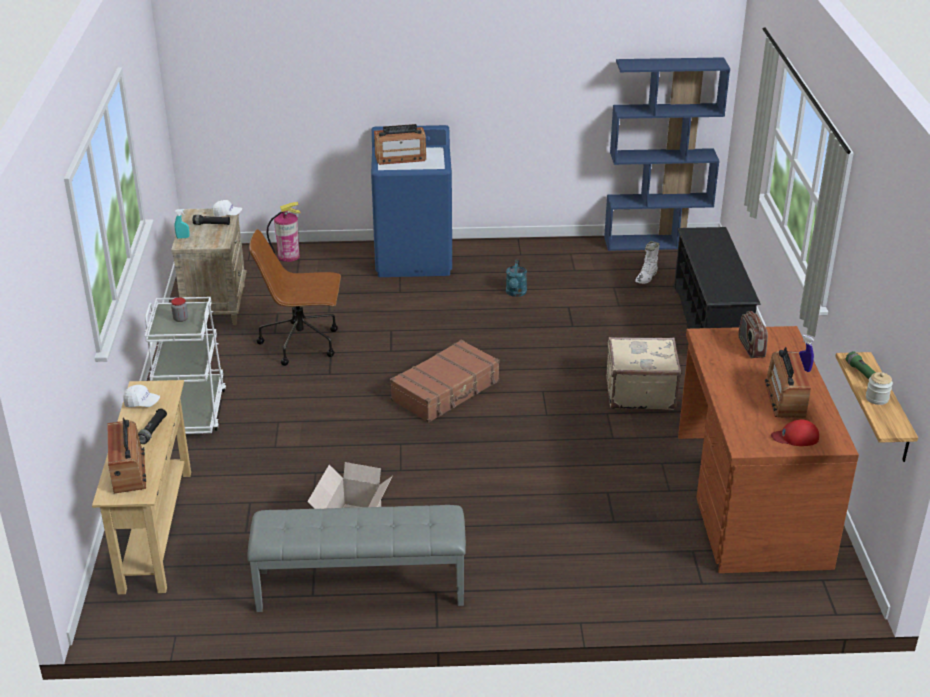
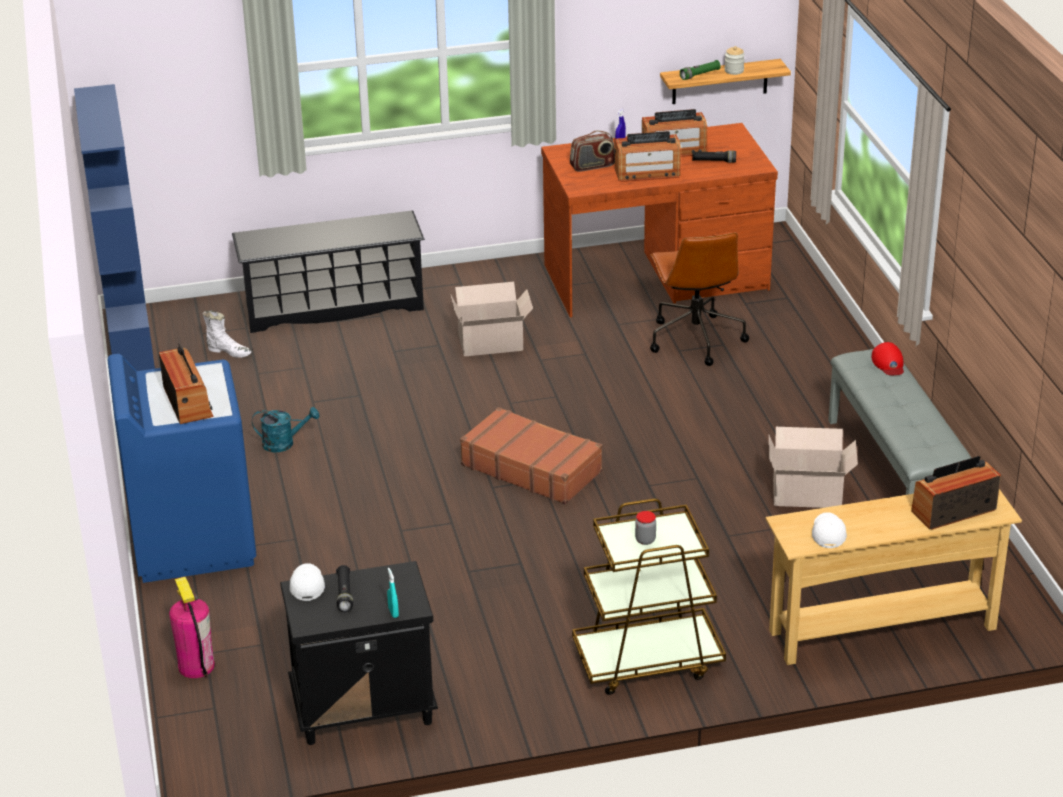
camera: 100 degrees left, 0 degrees up
black flashlight [138,408,167,444] -> black flashlight moved to [692,150,736,163]
white cart [145,297,226,434] -> brown cart [572,499,726,695]
beige nightstand [171,208,247,325] -> black nightstand [280,561,438,745]
brown office chair [249,229,341,366] -> brown office chair moved to [650,233,749,366]
beige suitcase [606,337,681,410] -> cardboard box [451,282,533,357]
red cap [771,419,819,446] -> red cap moved to [872,342,904,375]
none -> radio [615,131,681,182]

